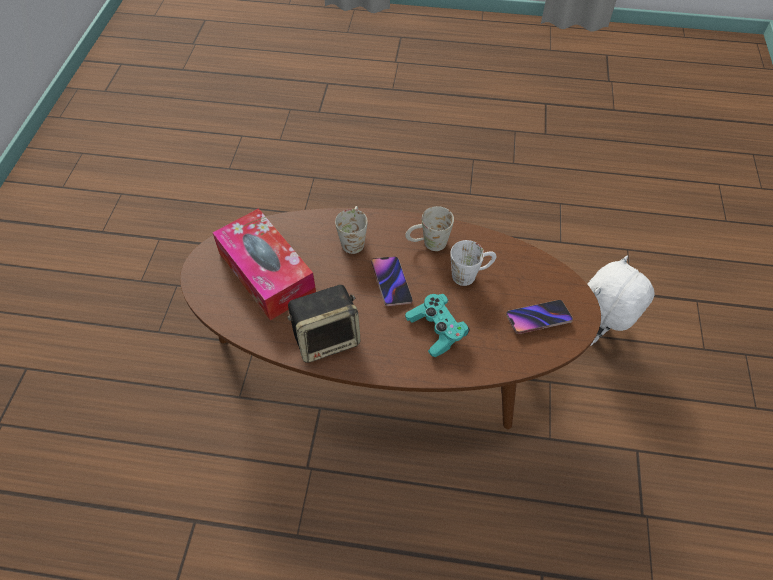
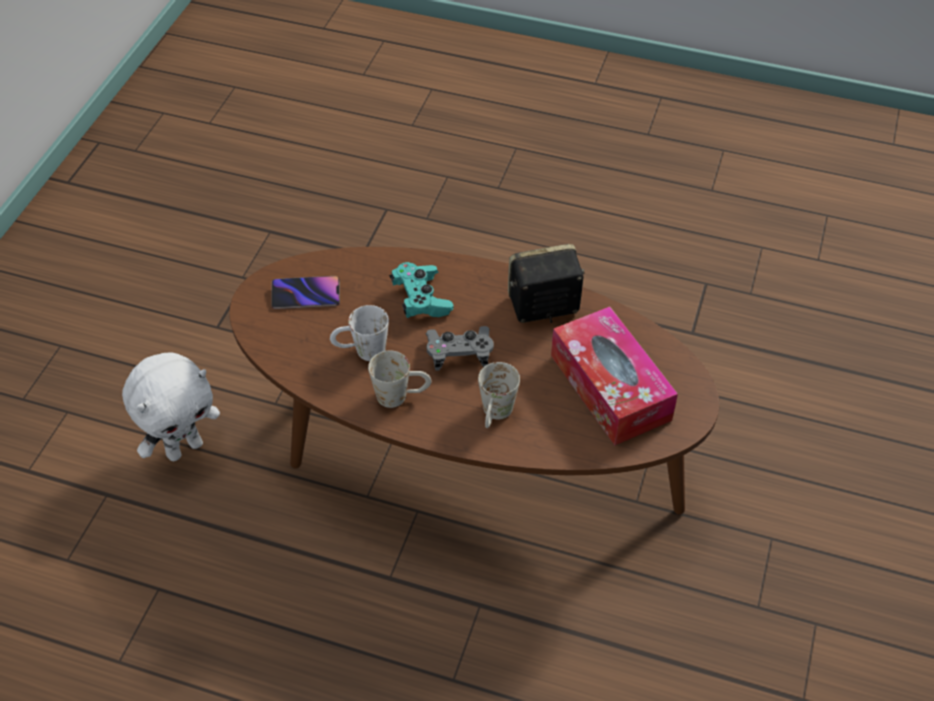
camera: 170 degrees left, 5 degrees down
phone [371,257,413,306] -> grey game controller [426,326,494,371]

